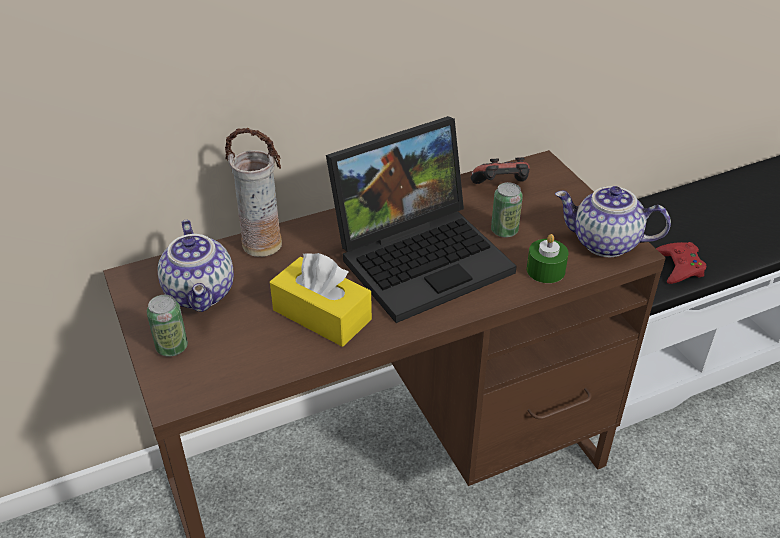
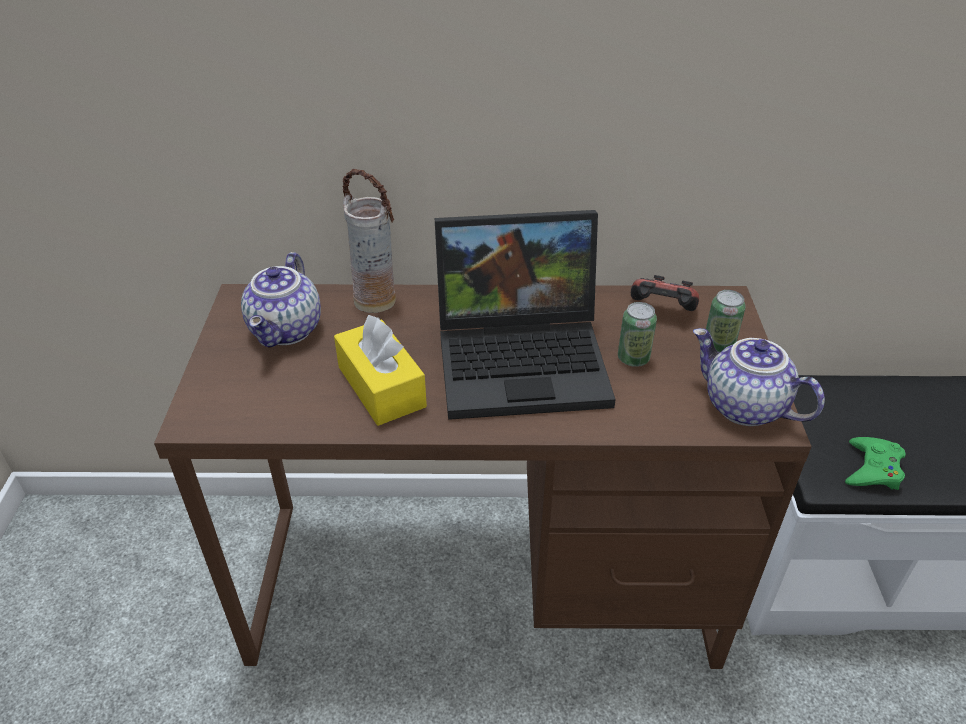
camera: 25 degrees right, 0 degrees up
can [147,295,188,357] -> can moved to [706,290,746,352]
green candle [527,234,569,283] -> none
red game controller [656,242,706,284] -> green game controller [845,437,906,490]

